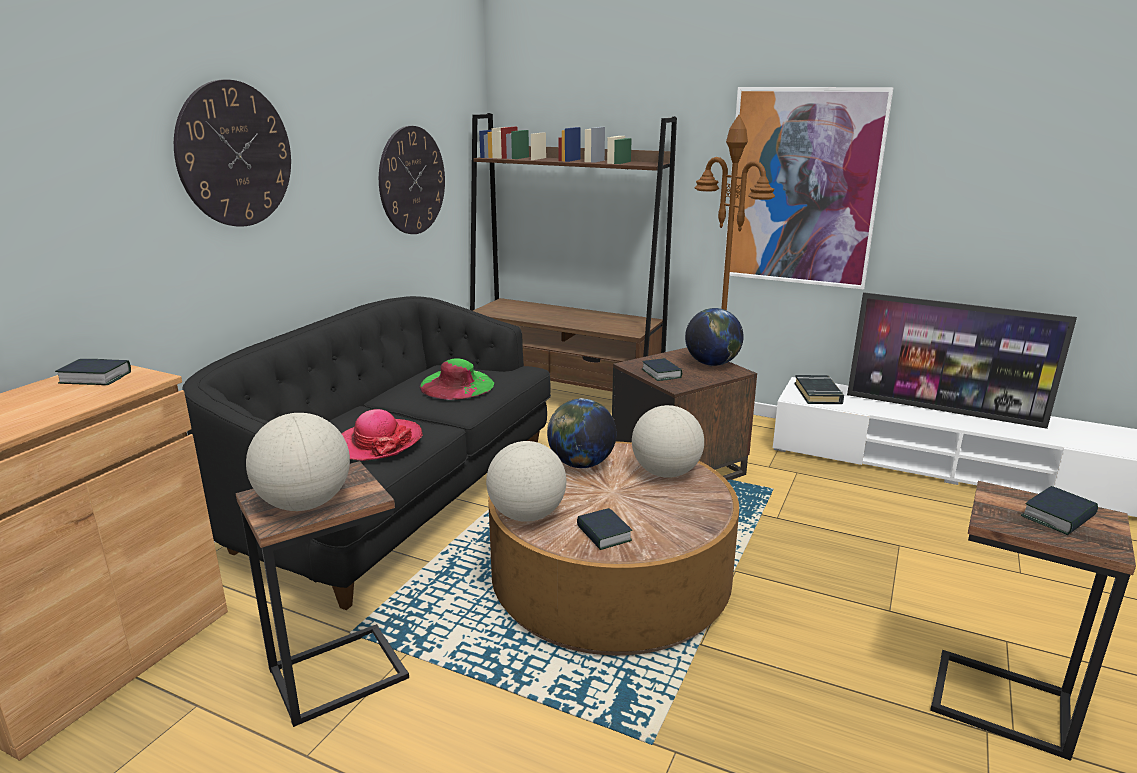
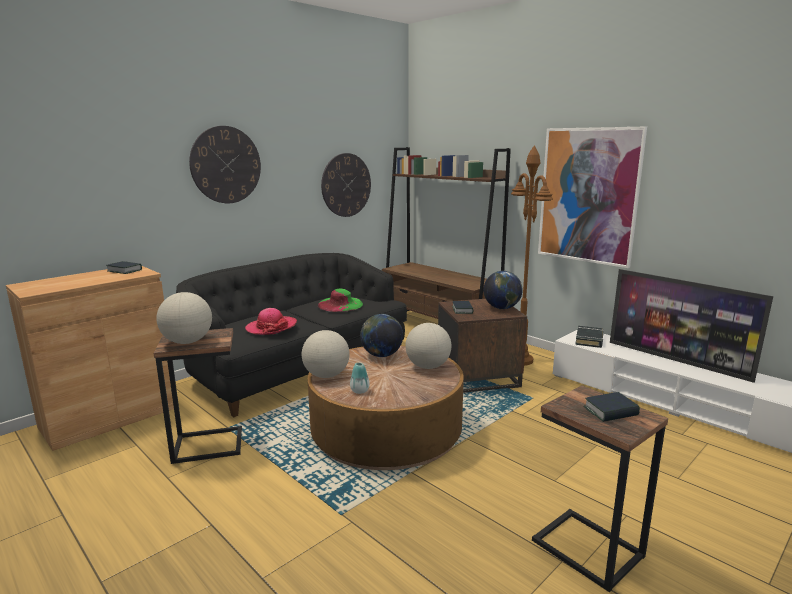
camera: 20 degrees right, 5 degrees down
book [577,508,632,550] -> vase [350,363,370,394]

